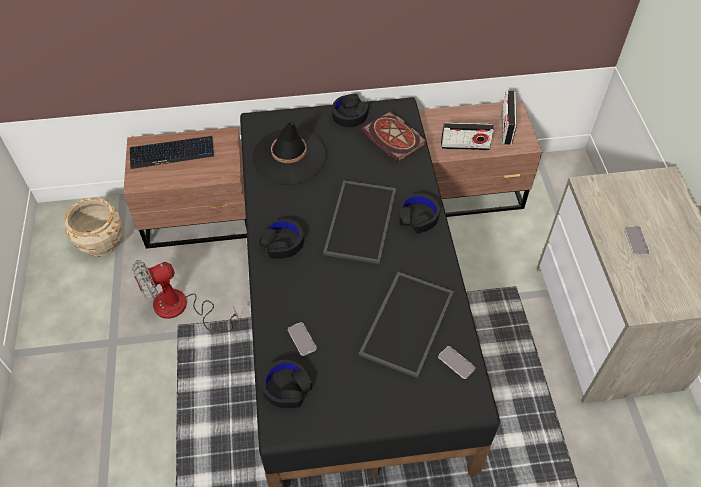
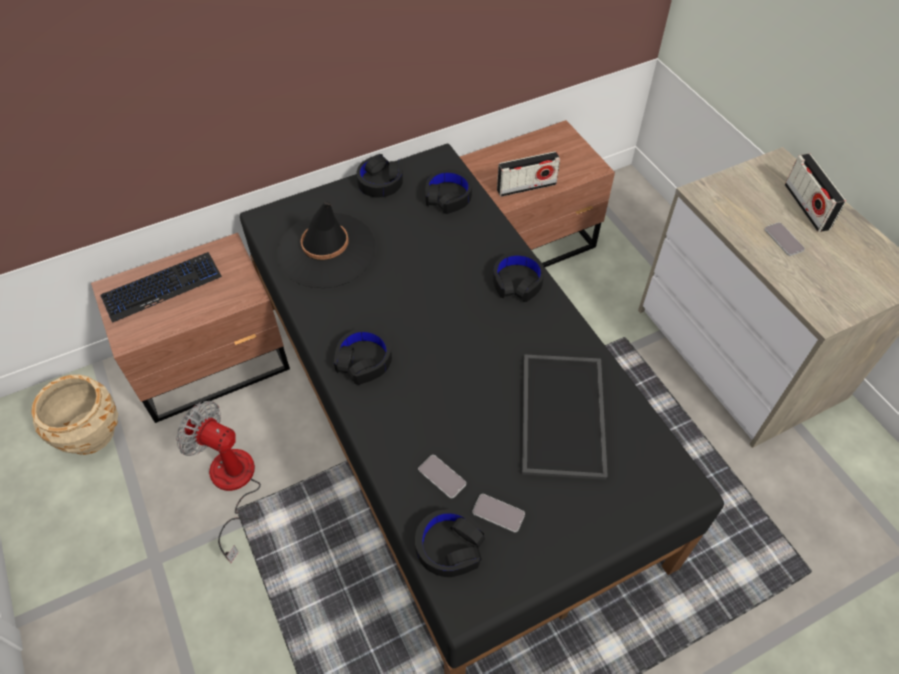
camera: 20 degrees left, 0 degrees up
fan [132,260,239,333] -> fan turned 75 degrees clockwise [176,401,261,563]
tray [323,180,396,264] -> none
book [361,111,427,163] -> black headphones [425,169,472,214]
phone [438,346,475,379] -> phone moved to [472,494,525,533]
radio [502,91,517,145] -> radio moved to [785,154,846,232]

